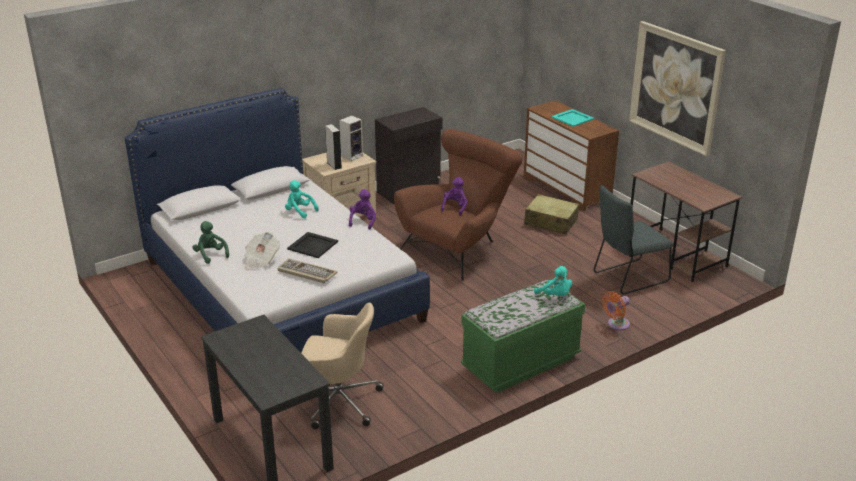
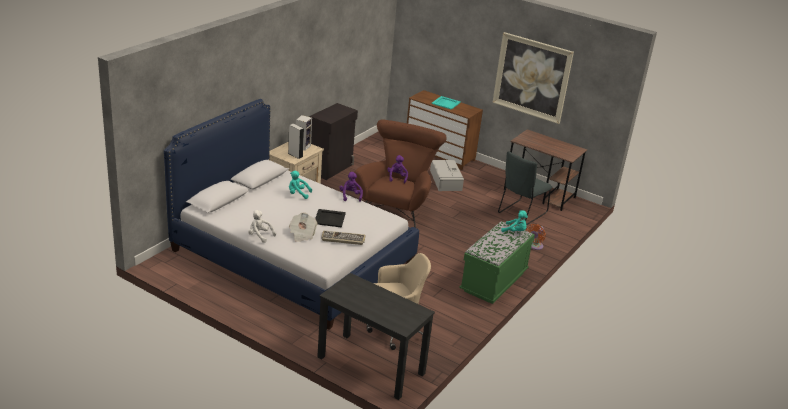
camera: 25 degrees left, 0 degrees up
green plush toy [193,221,229,264] -> white plush toy [248,210,276,243]
beige suitcase [524,194,579,235] -> grey storage box [430,160,464,191]

